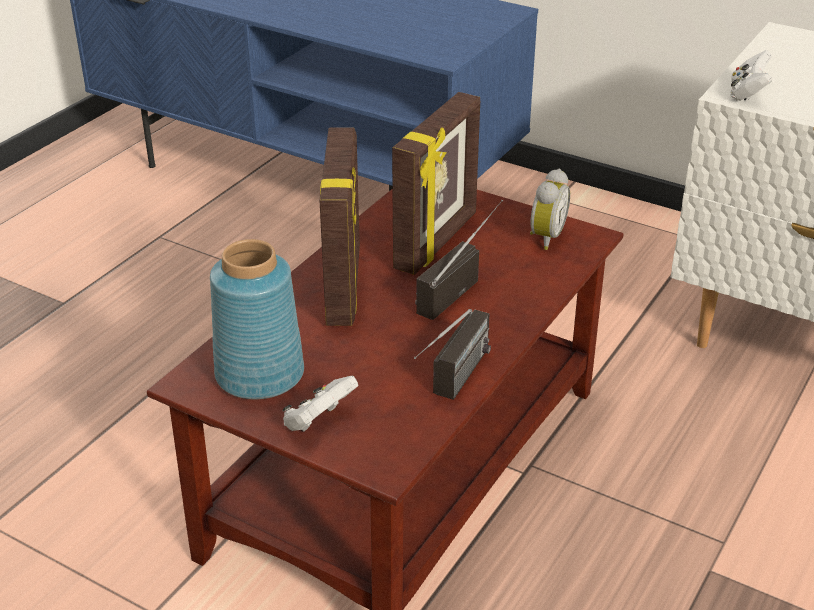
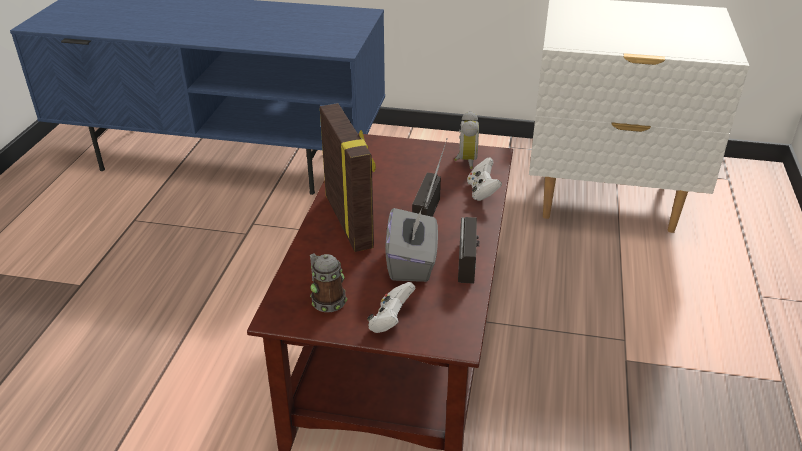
camera: 20 degrees left, 0 degrees up
blue vase [210,239,304,399] -> mug [310,253,347,312]
picture frame [392,92,480,275] -> none
white game controller [730,50,772,101] -> white game controller moved to [467,157,502,201]
none -> grey tissue box [385,206,438,282]

